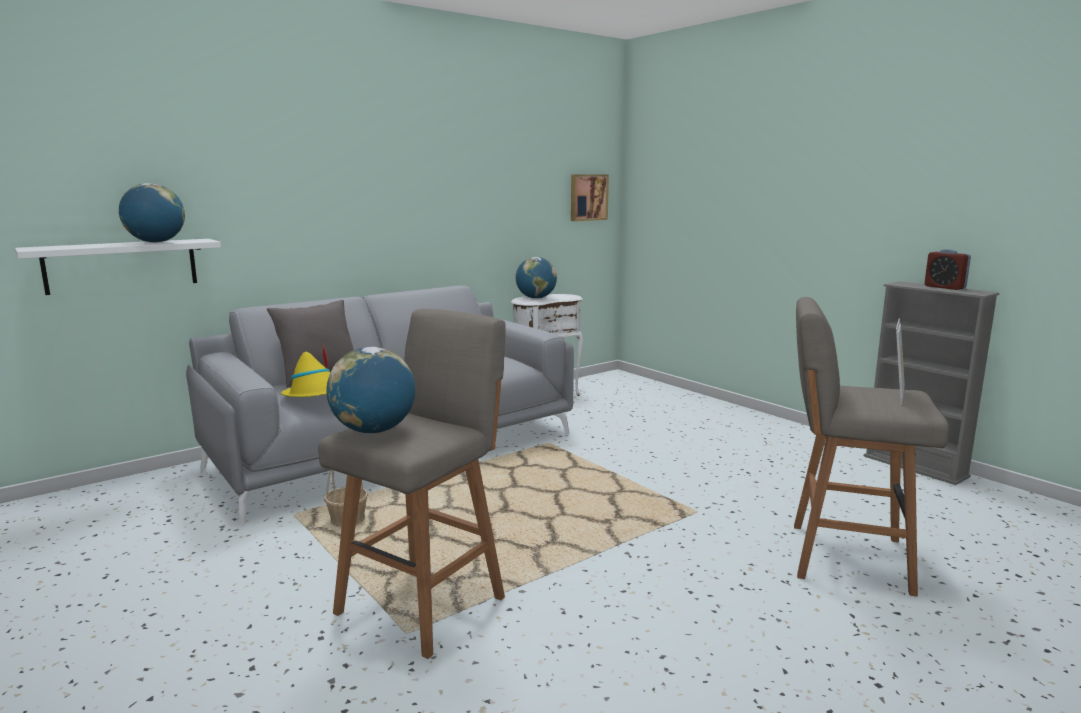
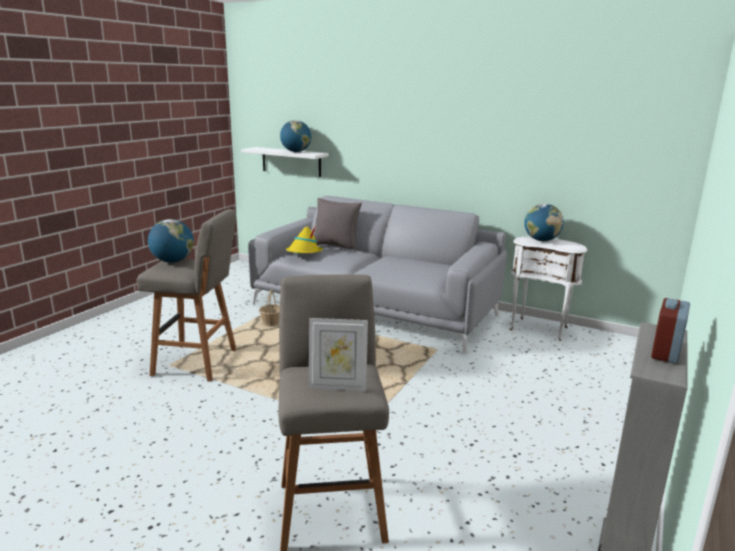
camera: 65 degrees right, 5 degrees up
picture [571,174,609,221] -> none

